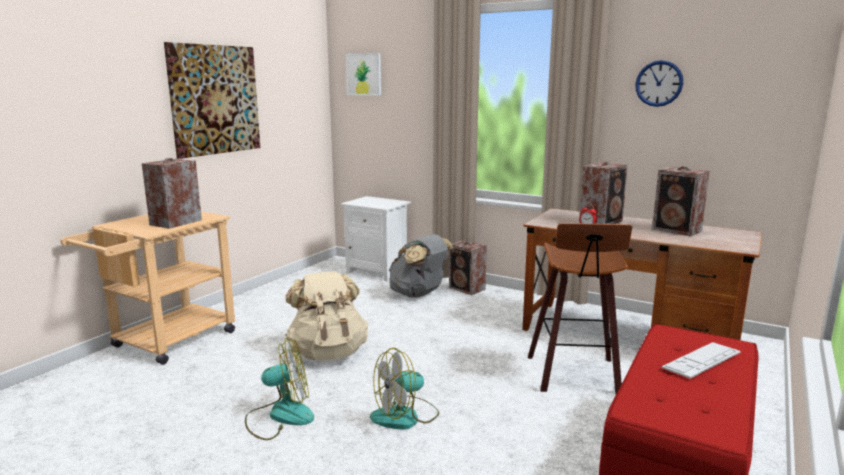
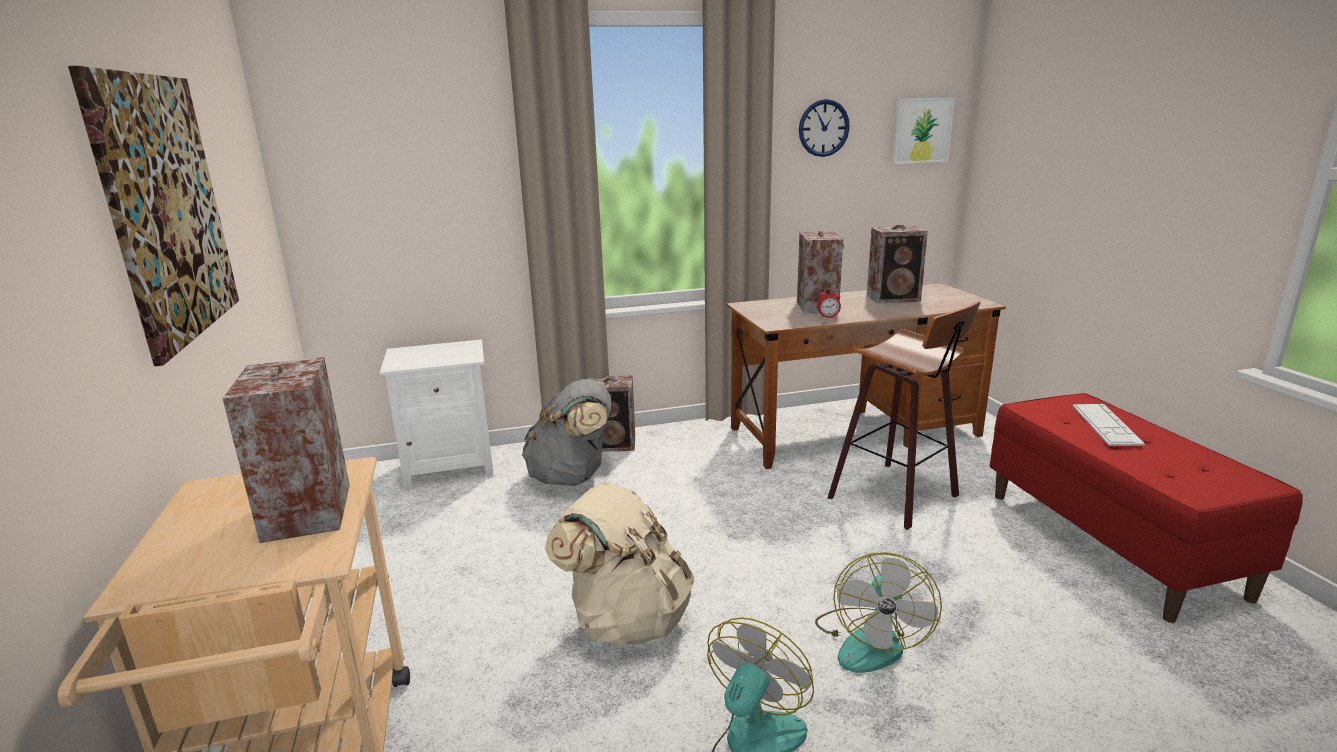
camera: 45 degrees left, 5 degrees up
picture [346,53,381,96] -> picture moved to [893,97,955,164]

